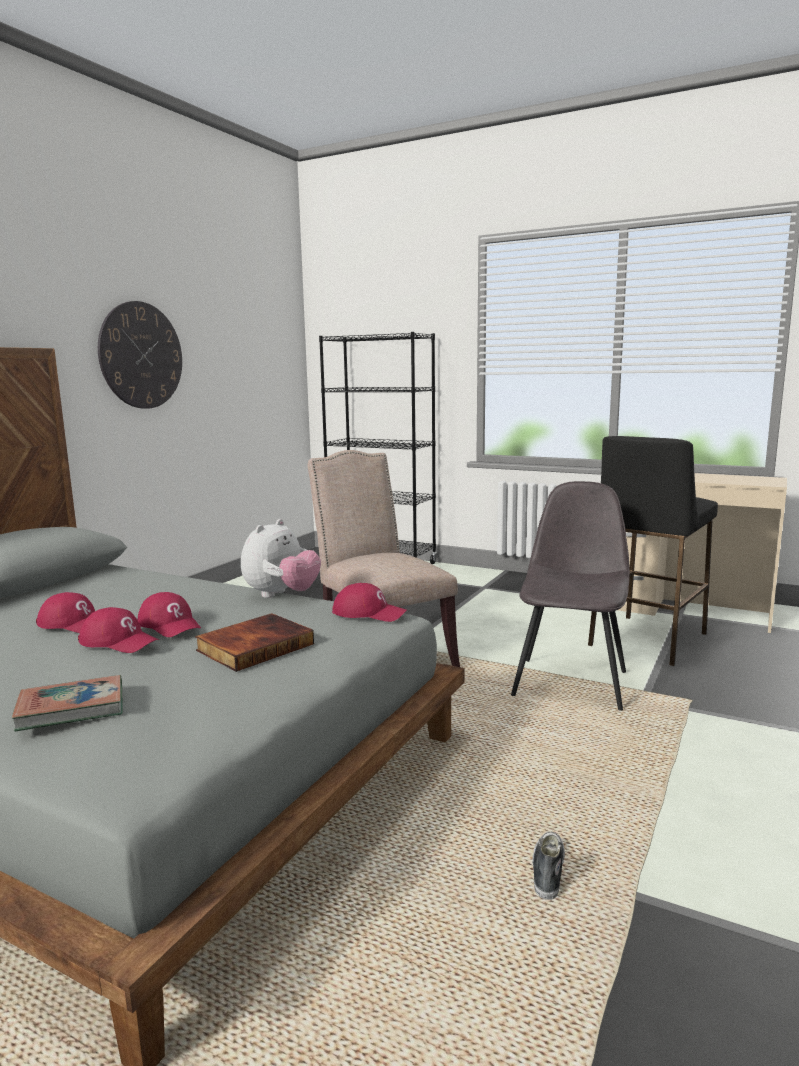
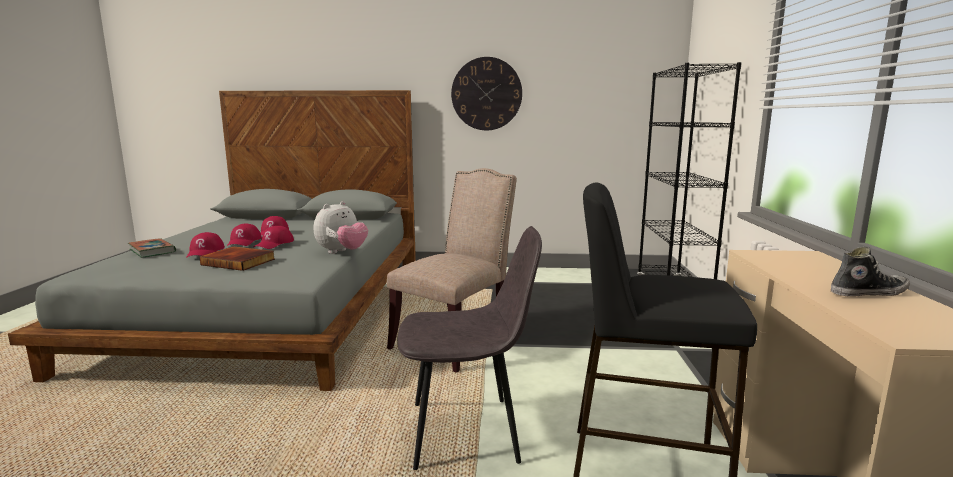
camera: 65 degrees right, 0 degrees up
plush toy [241,519,321,598] -> plush toy turned 60 degrees counterclockwise [314,201,368,254]
red cap [332,583,407,622] -> red cap moved to [186,232,225,258]
shoe [532,832,565,900] -> shoe moved to [831,247,910,297]

